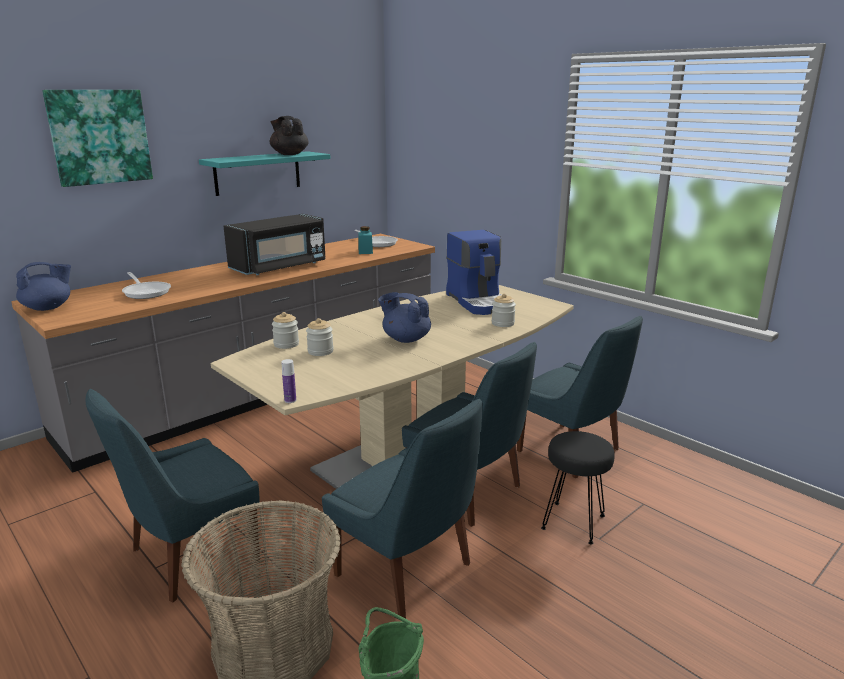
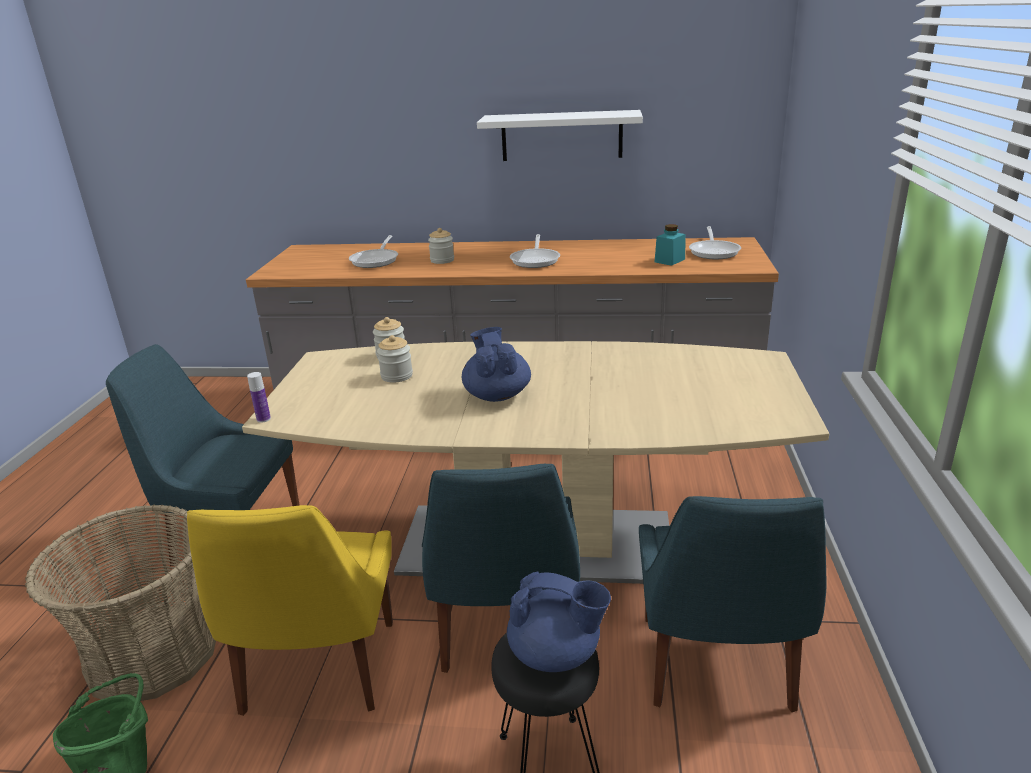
camera: 50 degrees right, 5 degrees up
blue teapot [16,262,71,311] -> blue teapot moved to [507,571,611,672]
picture [42,90,153,187] -> none
turquoise shelf [199,151,331,196] -> white shelf [477,110,643,161]
black microwave [224,214,326,275] -> frying pan [510,234,560,268]
black teapot [270,116,309,155] -> none
blue chair [322,399,483,619] -> yellow chair [187,505,393,716]
coffee machine [446,230,501,315] -> none
jar [492,293,516,327] -> jar moved to [428,228,454,264]

